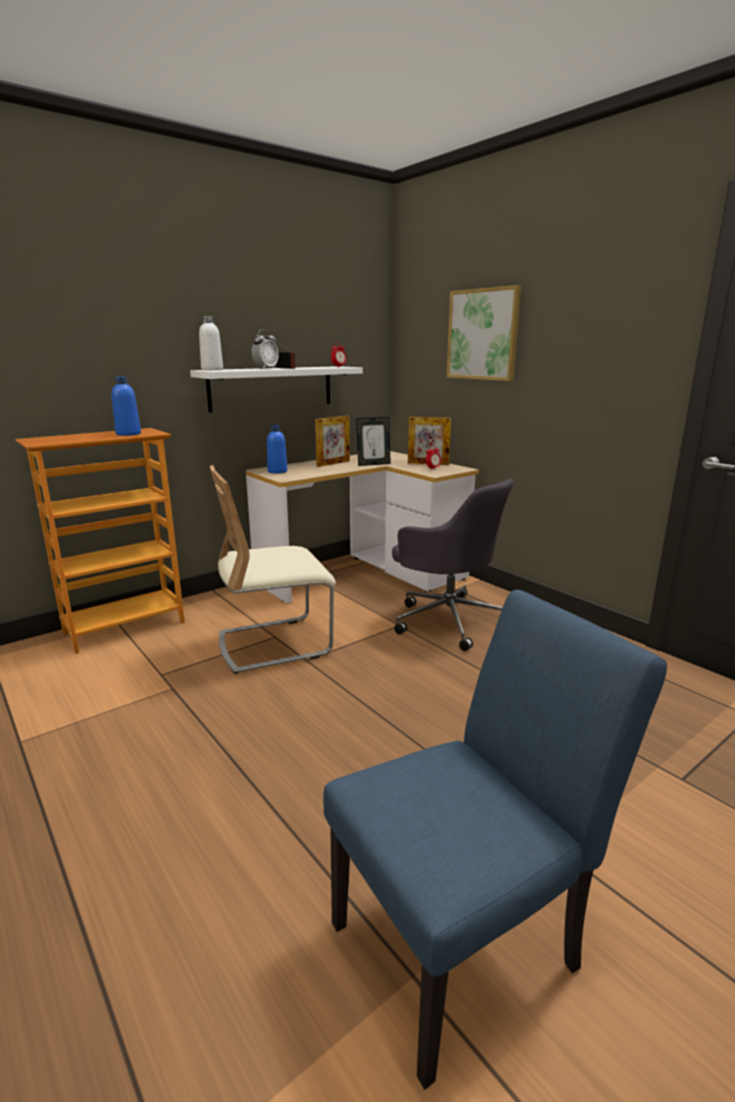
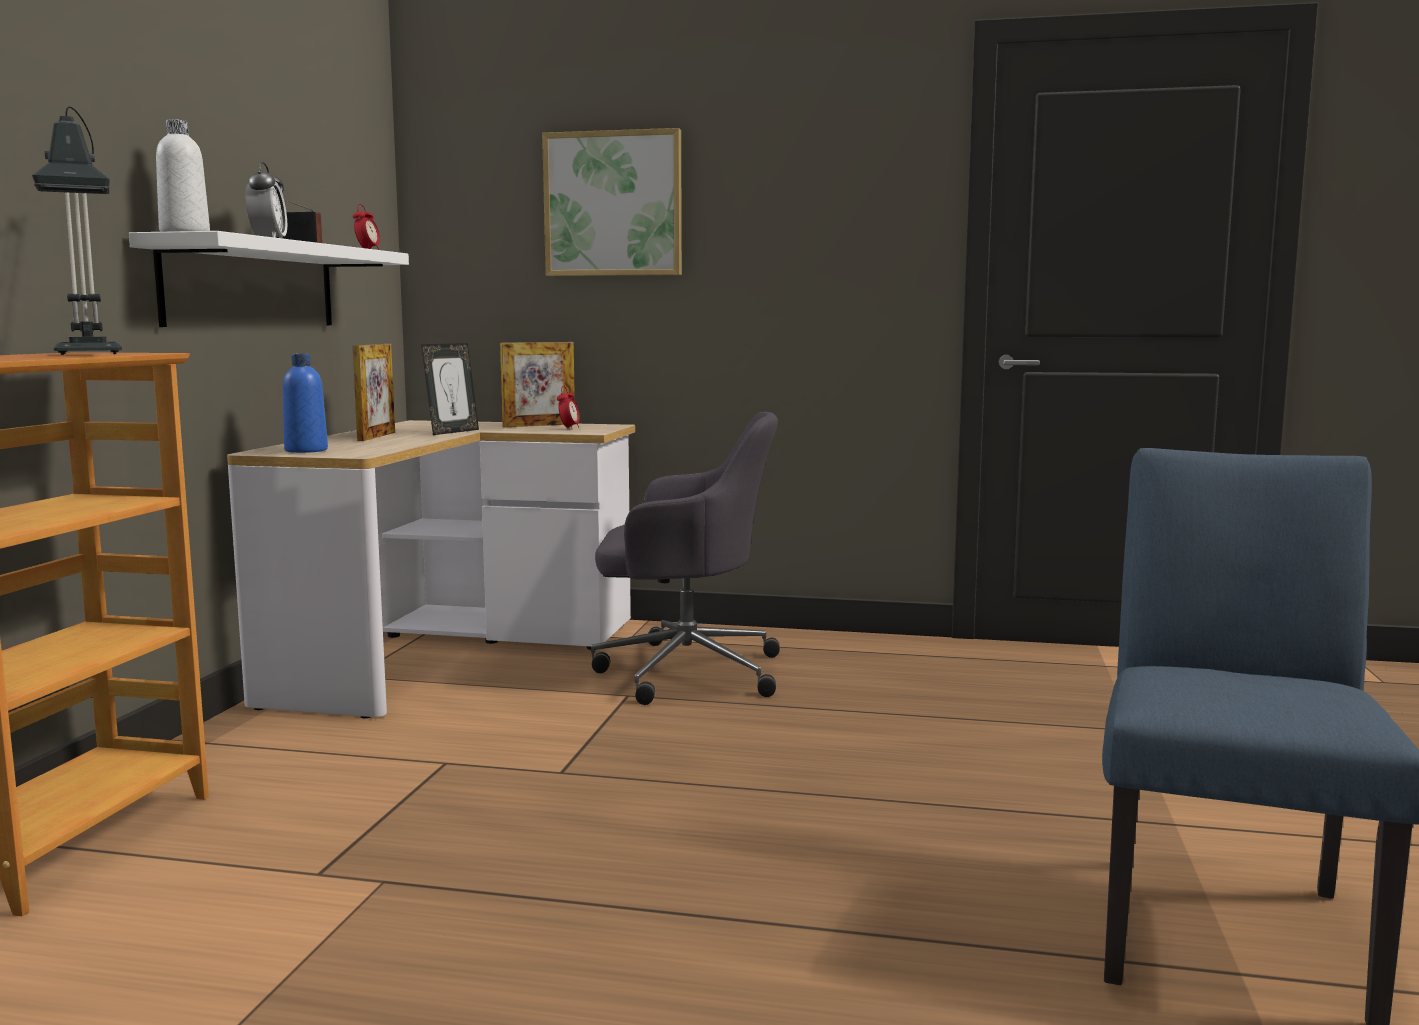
camera: 40 degrees left, 10 degrees down
blue bottle [112,376,141,436] -> table lamp [32,107,122,355]
beige chair [210,465,336,674] -> none

